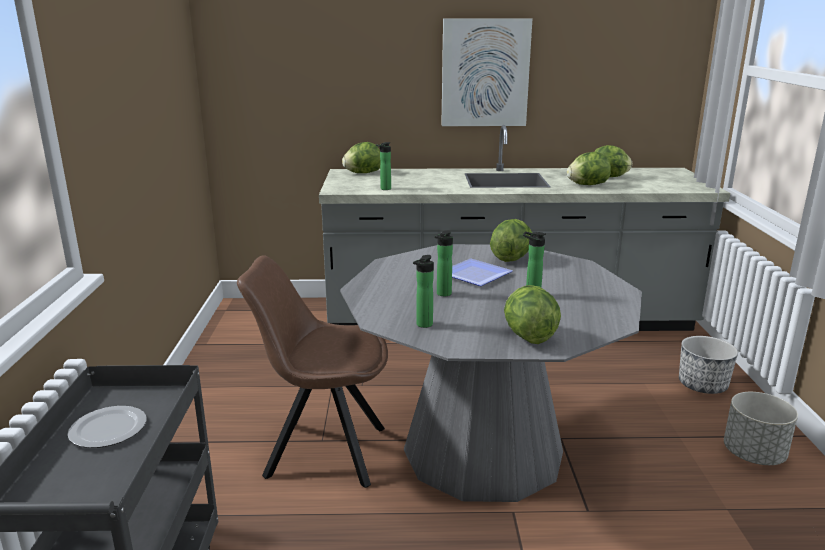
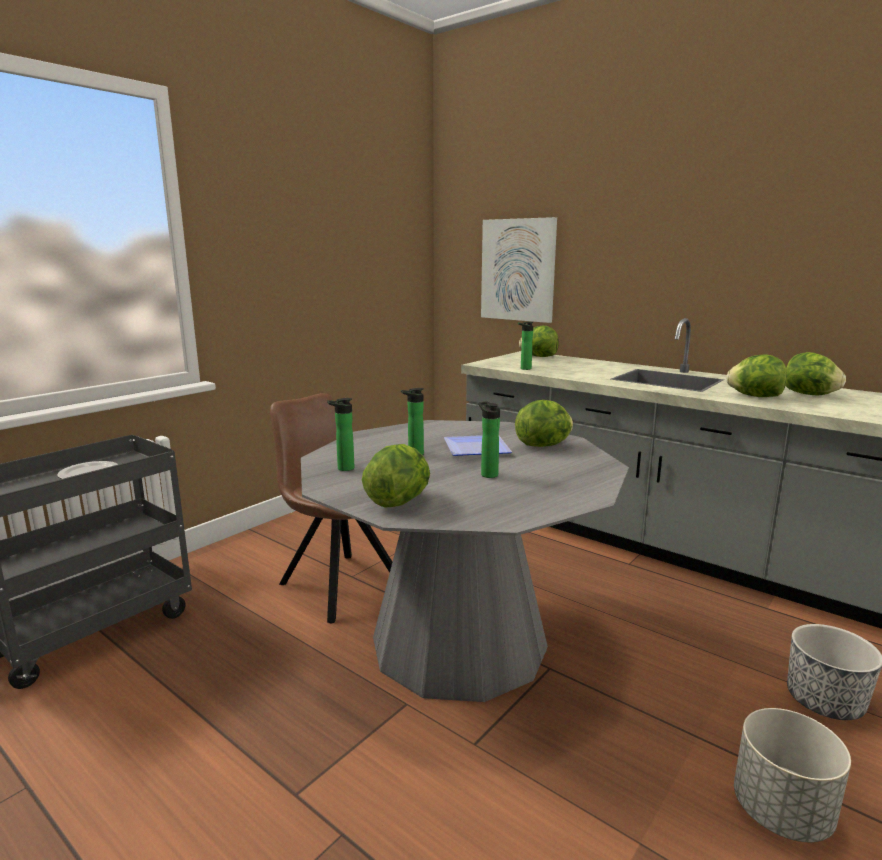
camera: 40 degrees right, 5 degrees down
picture [441,18,532,126] -> picture moved to [481,217,557,323]

